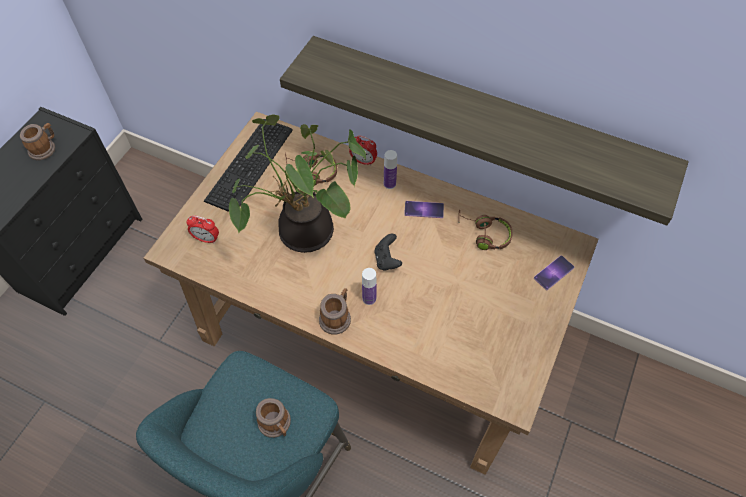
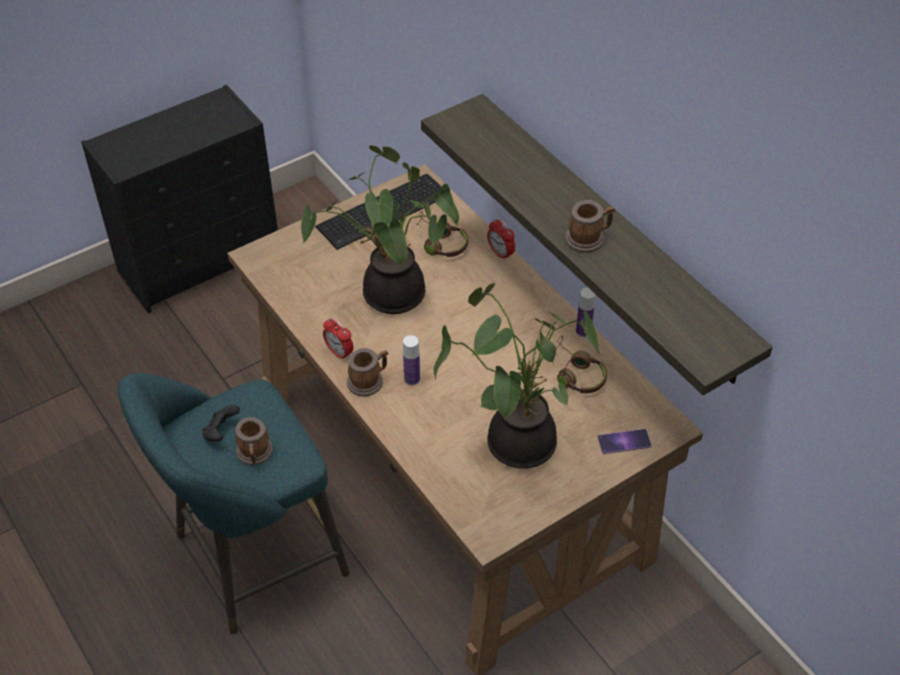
camera: 30 degrees right, 10 degrees down
mug [20,123,55,160] -> mug moved to [565,200,615,253]
alarm clock [186,215,219,244] -> alarm clock moved to [323,318,354,361]
black game controller [374,234,402,271] -> black game controller moved to [202,405,240,442]
bottle [384,150,397,189] -> bottle moved to [576,288,596,337]
phone [404,201,444,218] -> none
none -> potted plant [434,283,600,469]

